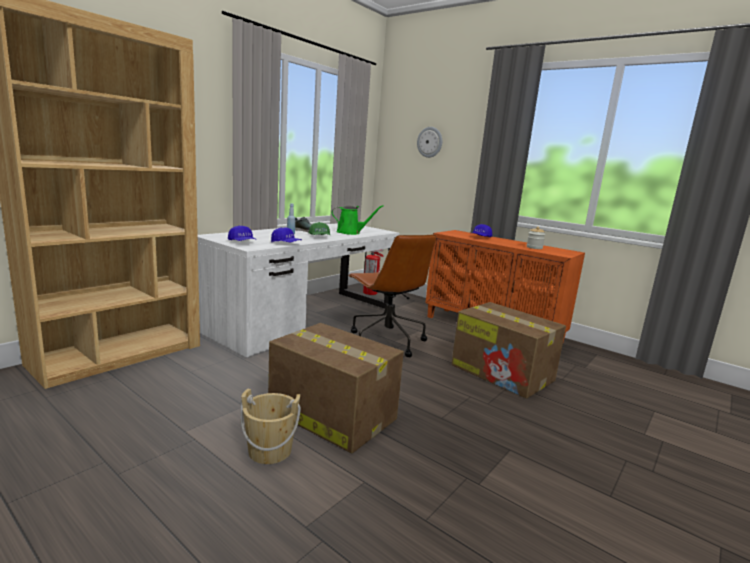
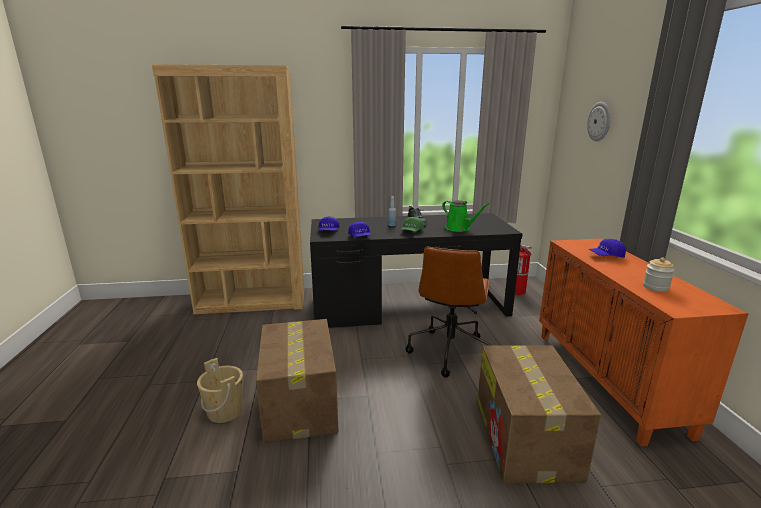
camera: 45 degrees right, 5 degrees up
white desk [198,223,399,358] -> black desk [310,213,522,328]

